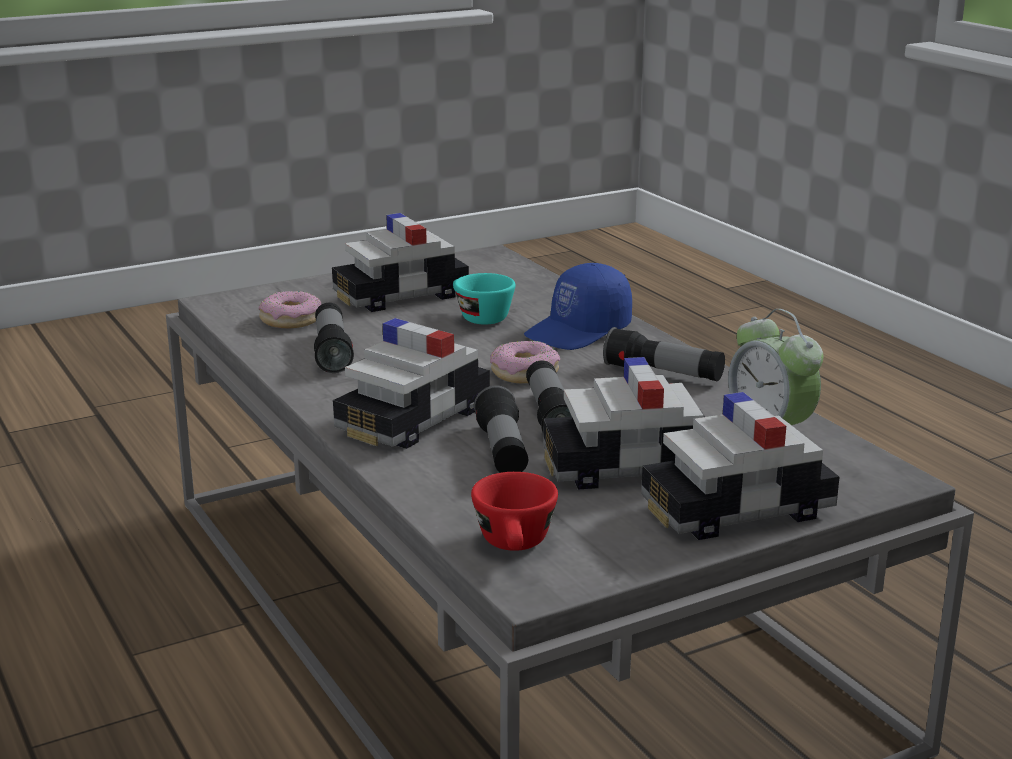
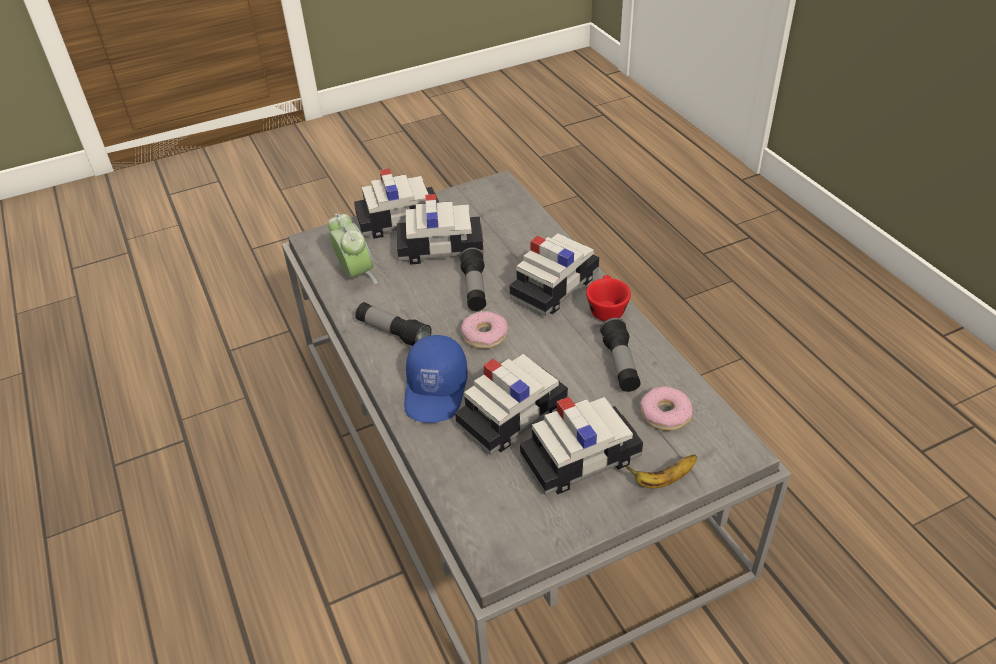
camera: 175 degrees left, 20 degrees up
turquoise cup [453,273,515,325] -> toy car [455,354,568,455]
red cup [471,472,558,551] -> red cup moved to [586,275,631,321]
flashlight [474,385,528,473] -> none
blue cap [524,263,632,350] -> blue cap turned 135 degrees clockwise [404,335,468,423]
none -> banana [626,455,697,488]

